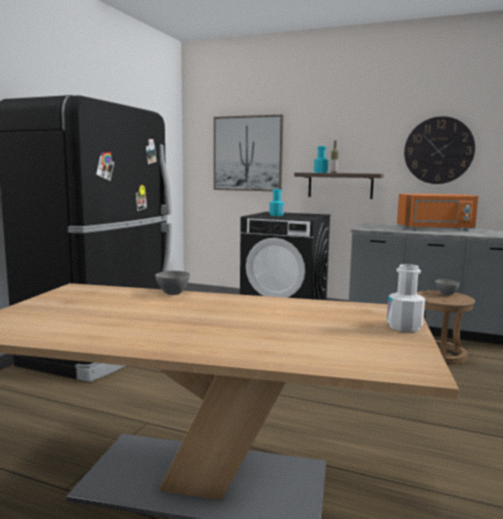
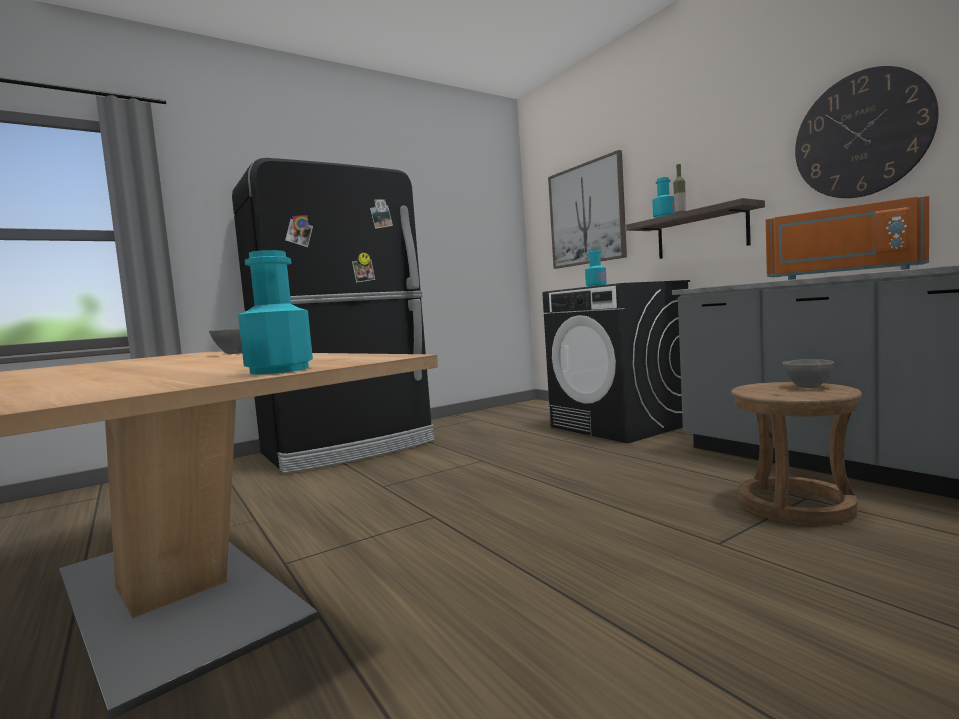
camera: 35 degrees right, 5 degrees down
white bottle [387,264,425,332] -> turquoise bottle [238,250,313,375]

